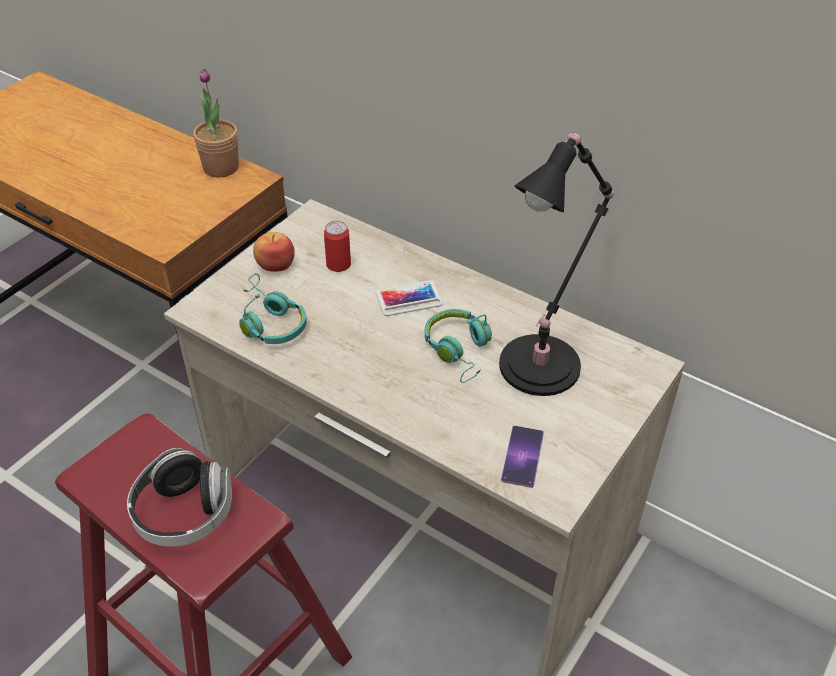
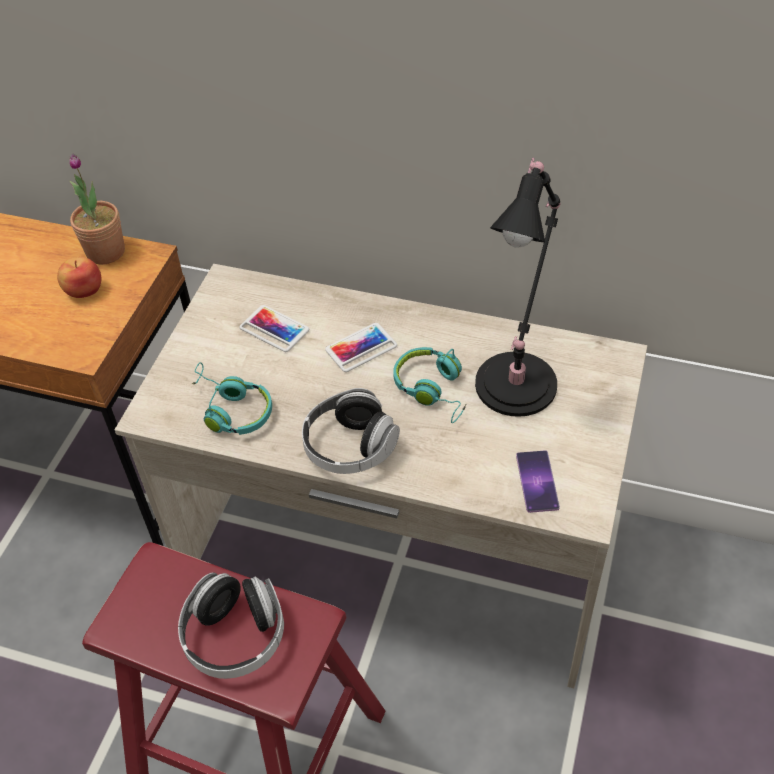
camera: 15 degrees left, 5 degrees up
apple [253,232,295,272] -> apple moved to [57,257,102,298]
can [324,221,351,272] -> phone [240,305,309,352]
none -> headphones [302,388,400,474]

